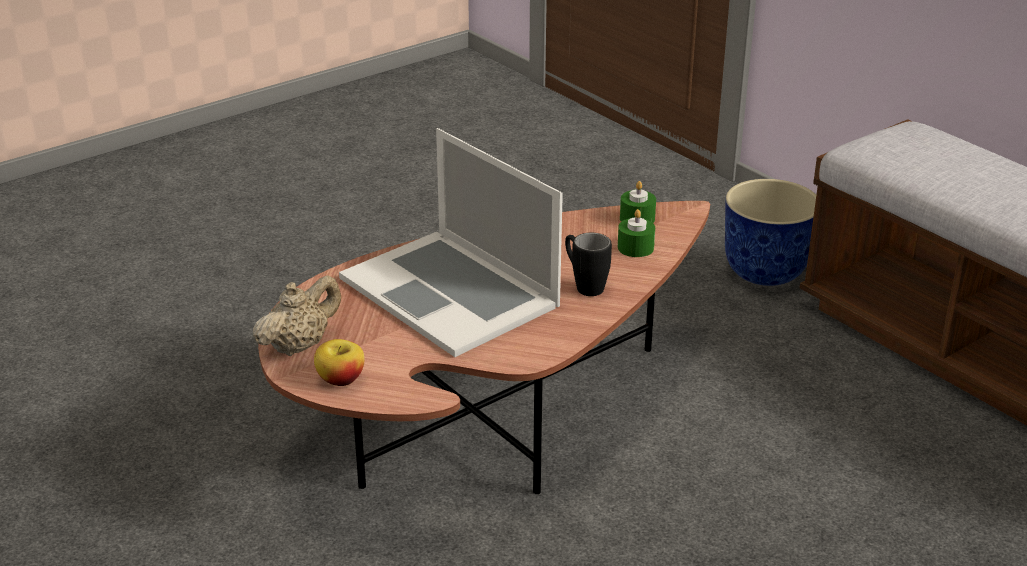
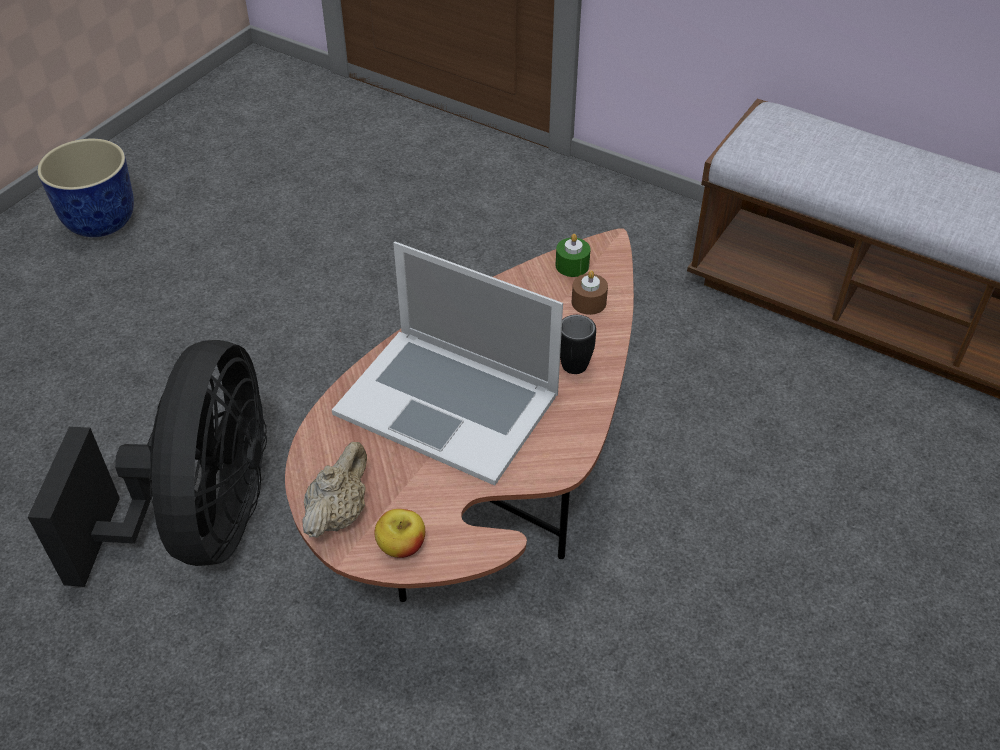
camera: 20 degrees left, 15 degrees up
green candle [618,209,655,257] -> brown candle [572,270,608,315]
planter [725,179,816,286] -> planter moved to [37,139,134,237]
none -> black fan [28,340,267,587]

